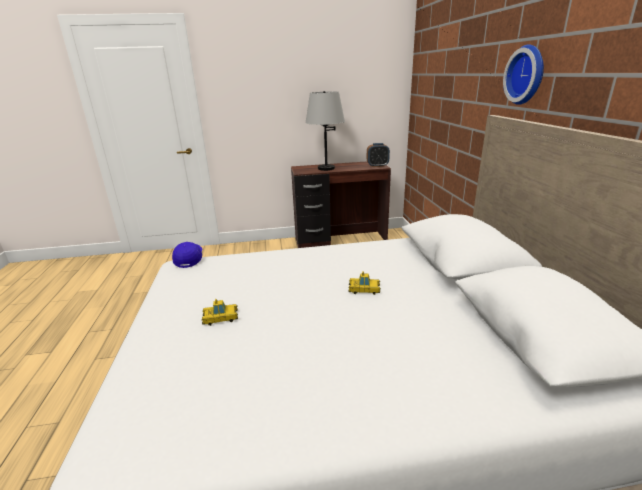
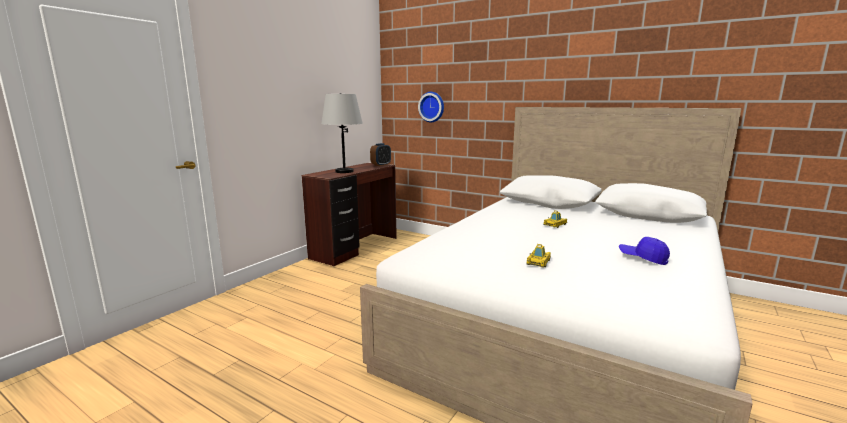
camera: 50 degrees left, 10 degrees down
blue cap [172,242,202,268] -> blue cap moved to [619,237,670,265]
wall clock [503,44,544,105] -> wall clock moved to [418,92,444,122]

